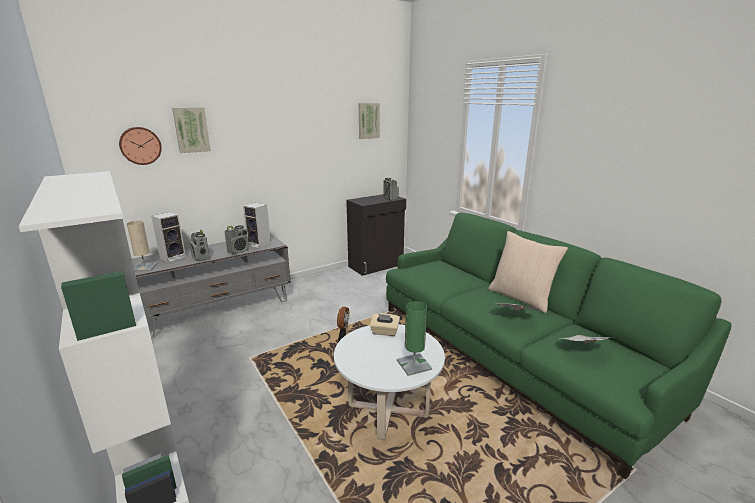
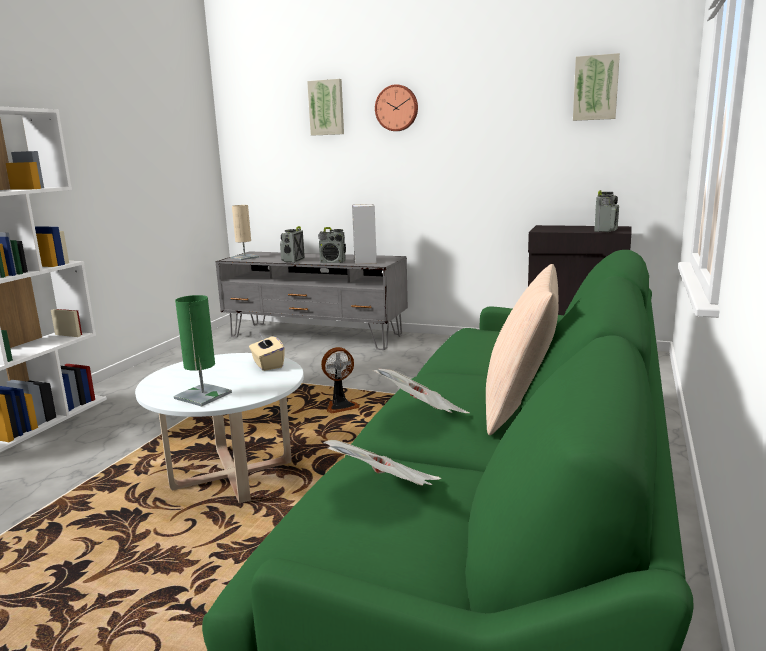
camera: 55 degrees right, 5 degrees down
wall clock [119,127,162,165] -> wall clock moved to [375,85,418,131]
speaker [151,212,186,262] -> none

